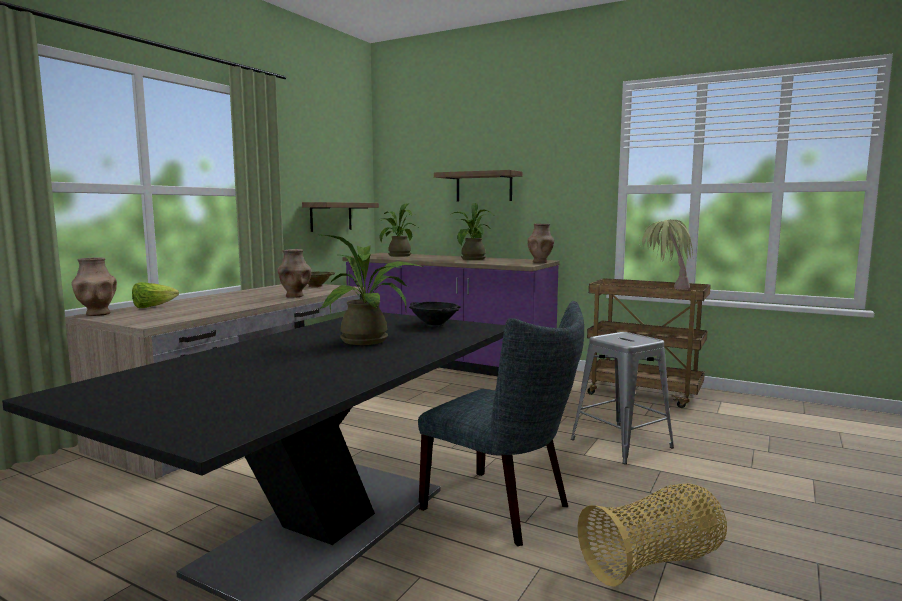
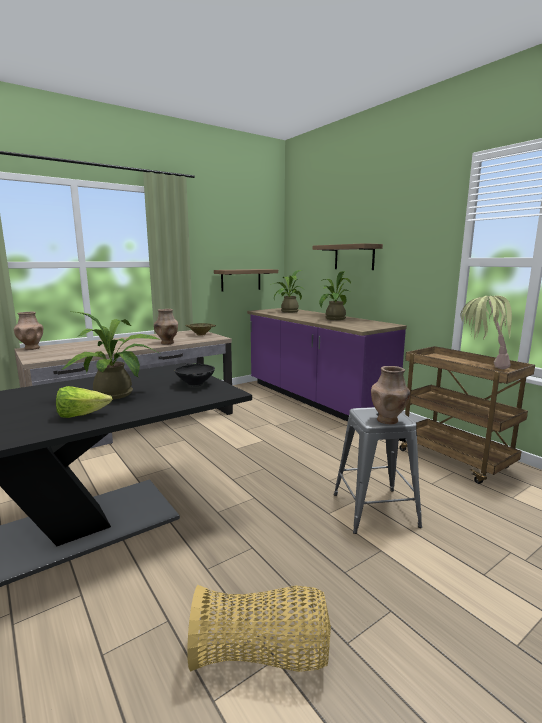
camera: 25 degrees right, 5 degrees up
lettuce [132,282,179,308] -> lettuce moved to [56,386,113,418]
grey chair [418,301,584,546] -> none
brown vase [527,224,554,263] -> brown vase moved to [371,366,411,424]

